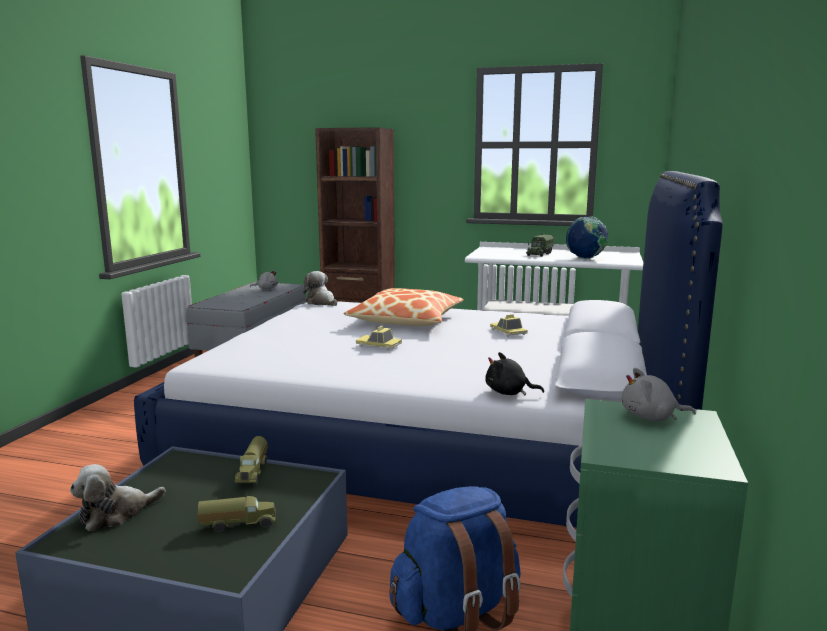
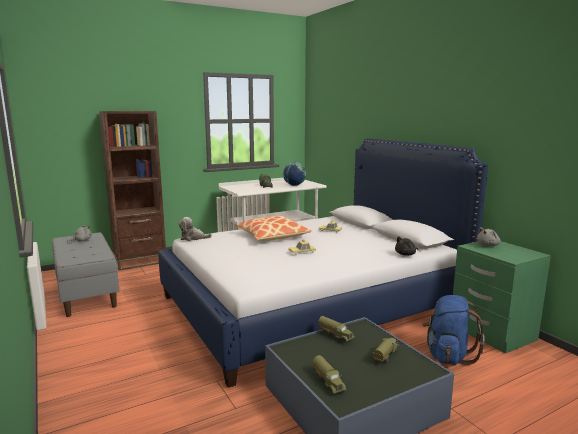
camera: 45 degrees left, 0 degrees up
plush toy [70,464,165,531] -> toy truck [313,355,347,394]

